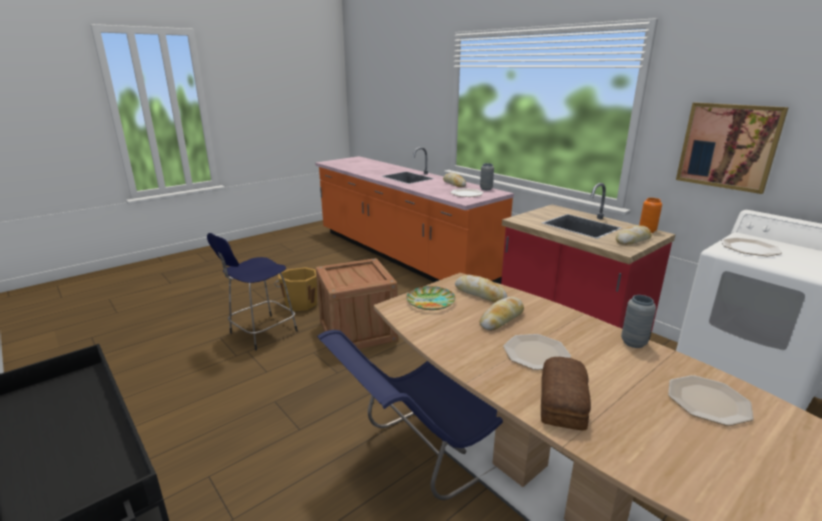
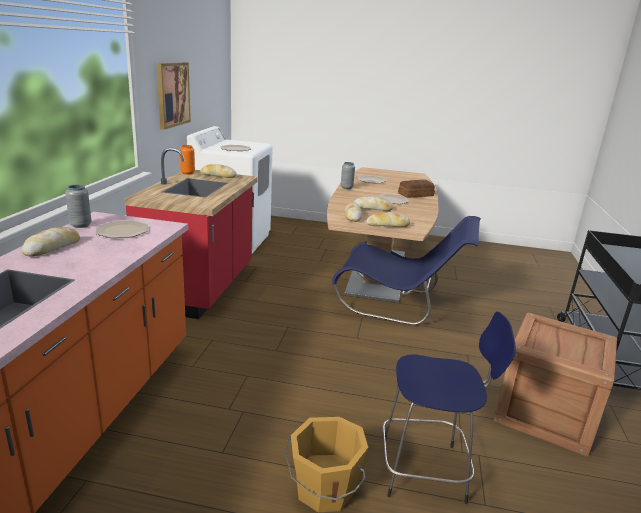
camera: 130 degrees left, 0 degrees up
crate [316,258,398,349] -> crate moved to [494,313,617,457]
plate [406,286,455,310] -> bread [366,212,410,227]

